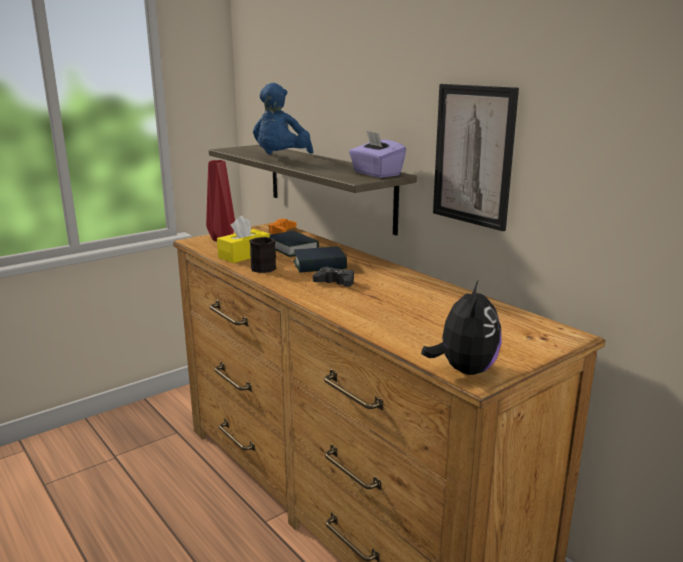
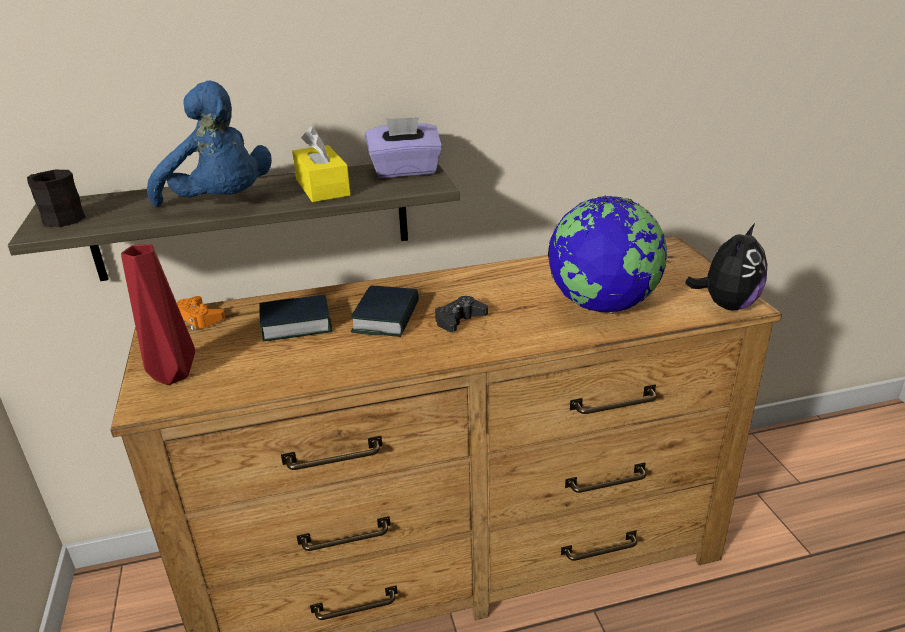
camera: 65 degrees left, 10 degrees up
yellow tissue box [217,216,270,263] -> yellow tissue box moved to [292,126,351,202]
black mug [249,237,276,273] -> black mug moved to [27,170,86,227]
plush toy [421,281,502,375] -> plush toy turned 90 degrees clockwise [685,222,767,310]
picture [433,84,519,231] -> none
none -> globe [548,195,667,314]

